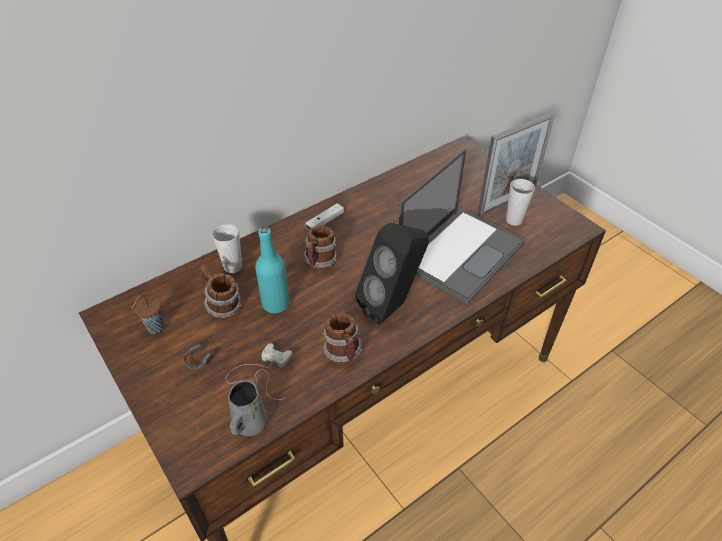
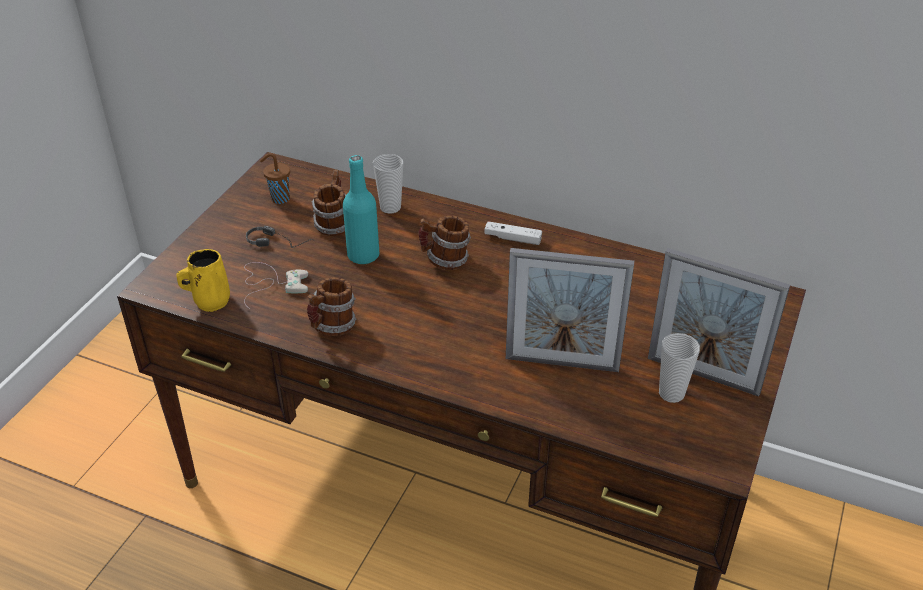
camera: 60 degrees right, 5 degrees down
grey mug [228,380,267,436] -> yellow mug [177,249,230,312]
black speaker [355,223,429,325] -> none
laptop [399,149,525,305] -> picture frame [506,248,634,372]

